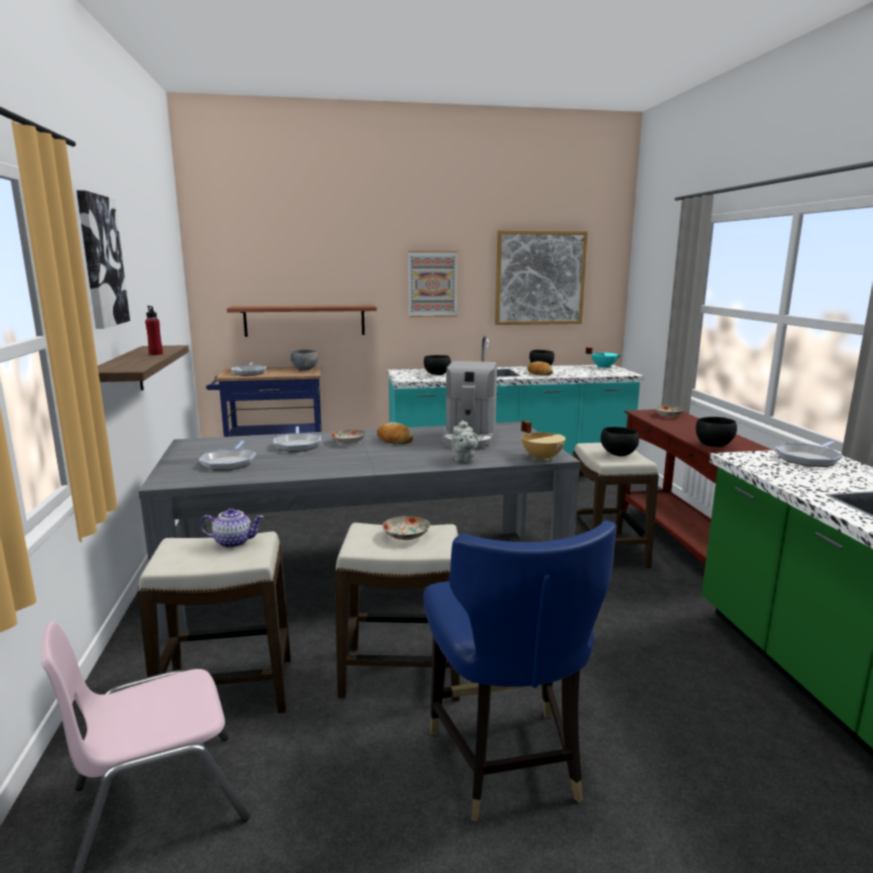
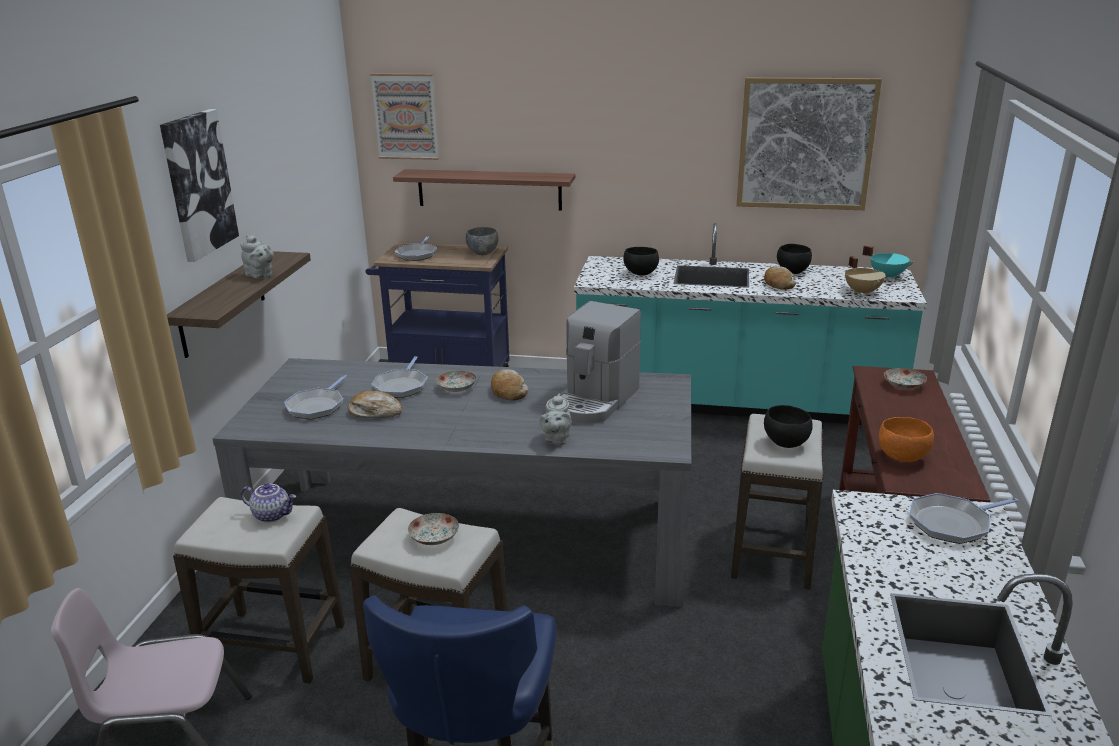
camera: 20 degrees right, 10 degrees up
red bottle [145,306,163,355] -> grey teapot [240,235,274,279]
picture [408,251,457,317] -> picture moved to [370,73,439,160]
beige cooking pot [521,421,566,461] -> beige cooking pot moved to [845,256,886,295]
black bowl [696,417,737,447] -> orange bowl [879,417,934,462]
none -> bread [348,391,402,418]

